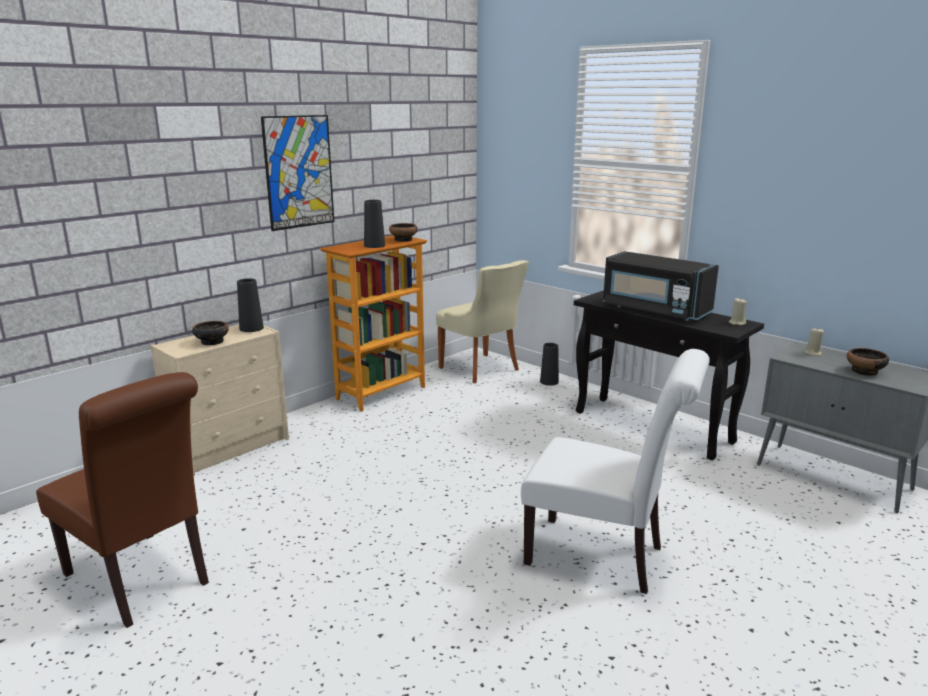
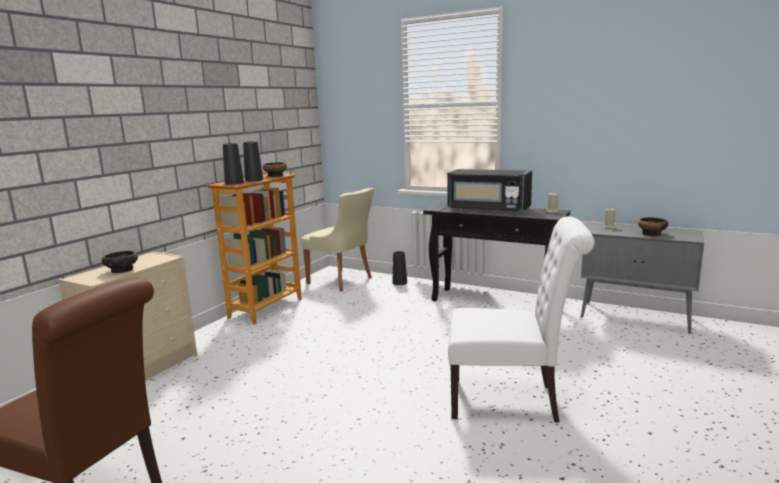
camera: 15 degrees left, 5 degrees down
black vase [237,278,264,332] -> black vase moved to [223,143,244,185]
picture [261,115,334,231] -> none

